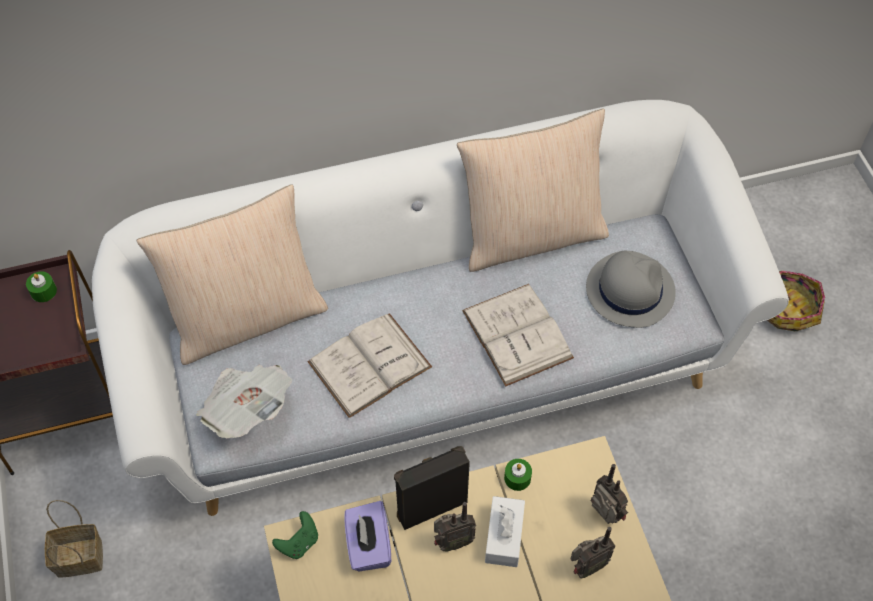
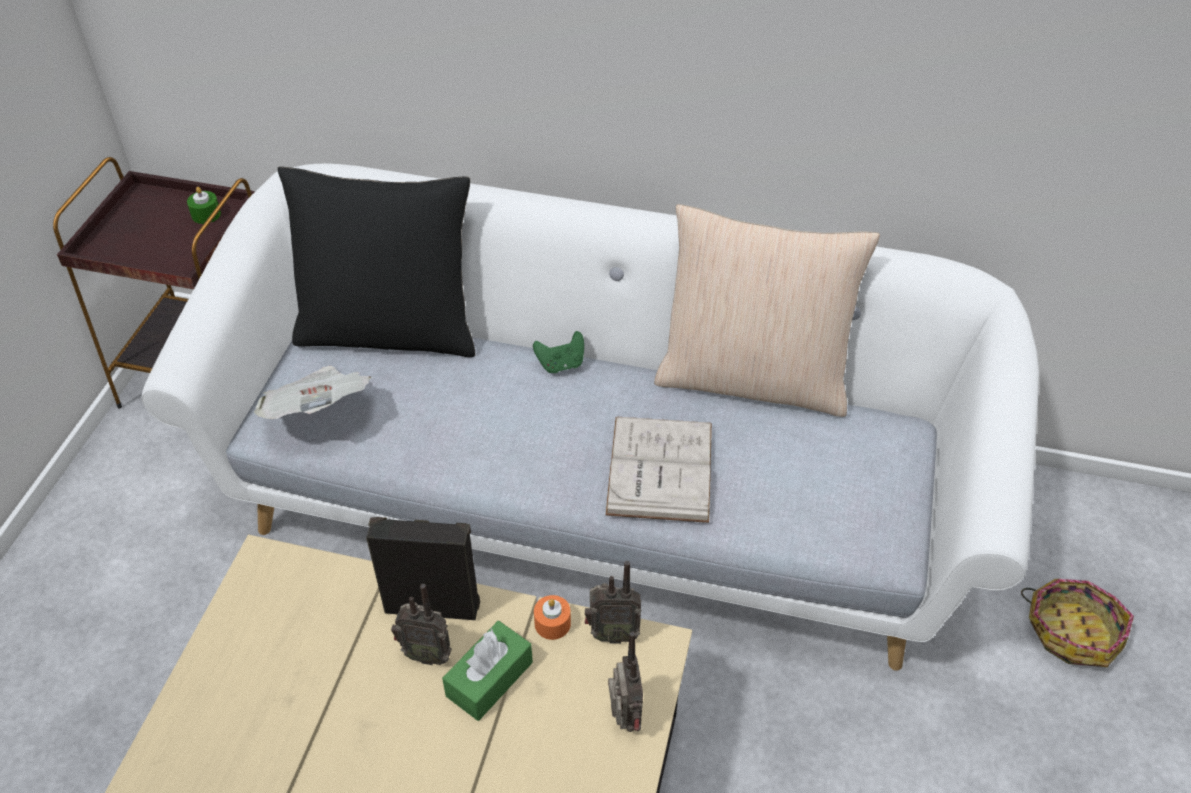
camera: 30 degrees right, 10 degrees down
basket [45,500,103,578] -> none
beige pillow [137,184,328,365] -> black pillow [278,166,475,357]
green game controller [272,511,318,559] -> green game controller moved to [533,331,584,373]
white book [307,313,432,418] -> none
purple tissue box [344,501,391,571] -> none
white tissue box [485,496,525,567] -> green tissue box [442,621,533,721]
green candle [504,459,532,491] -> orange candle [534,595,571,640]
radio [570,527,615,578] -> radio moved to [585,561,641,644]
grey hat [586,250,676,328] -> none

